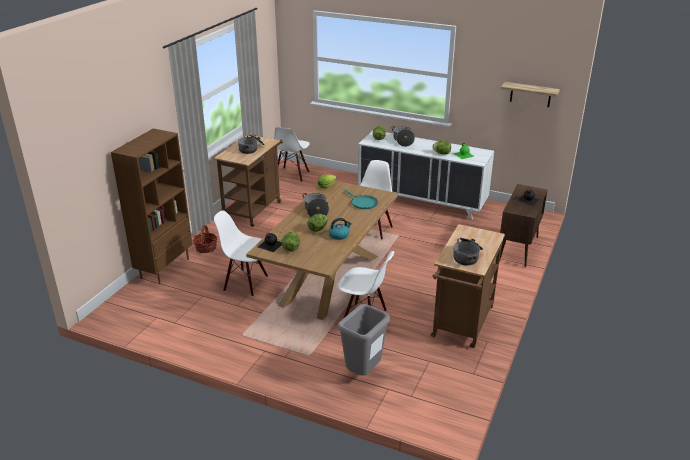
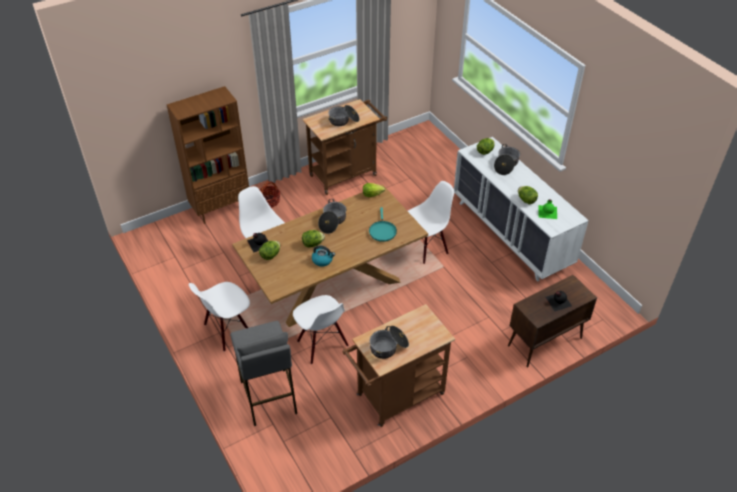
camera: 35 degrees right, 15 degrees up
white chair [274,127,310,182] -> white chair moved to [189,282,250,352]
grey trash can [338,304,390,375] -> grey stool [230,321,297,426]
shelf [501,82,560,107] -> none

